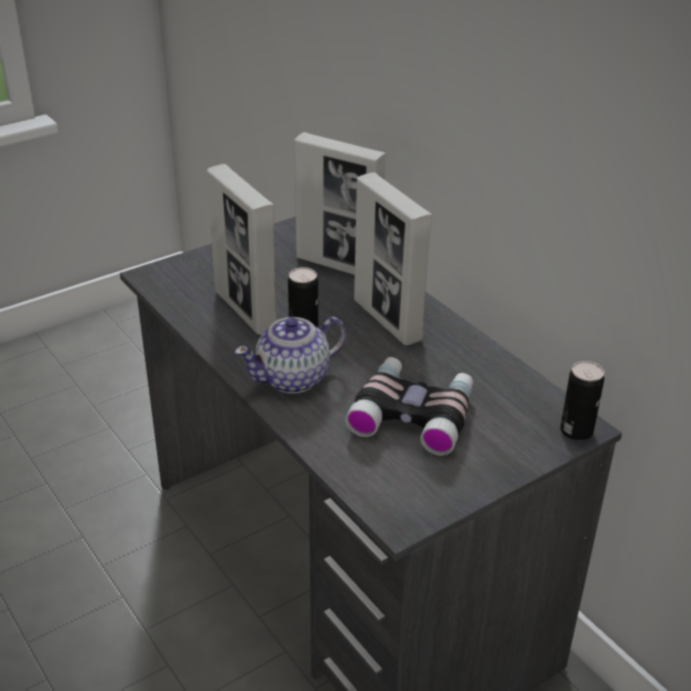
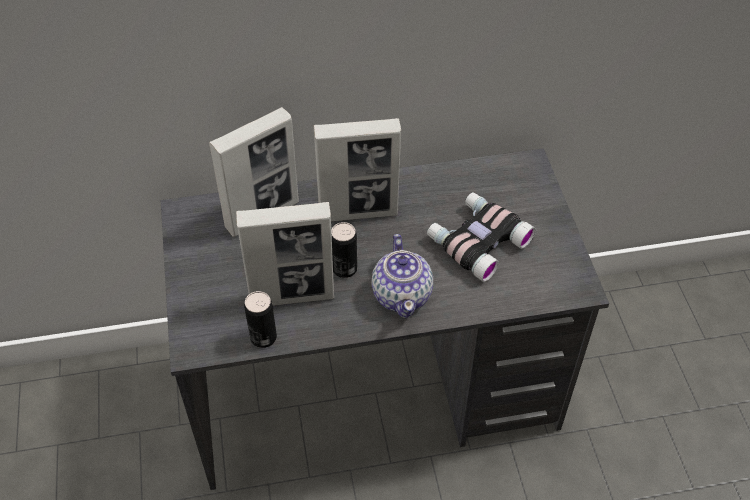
camera: 65 degrees left, 15 degrees up
can [560,361,604,441] -> can moved to [244,291,277,348]

